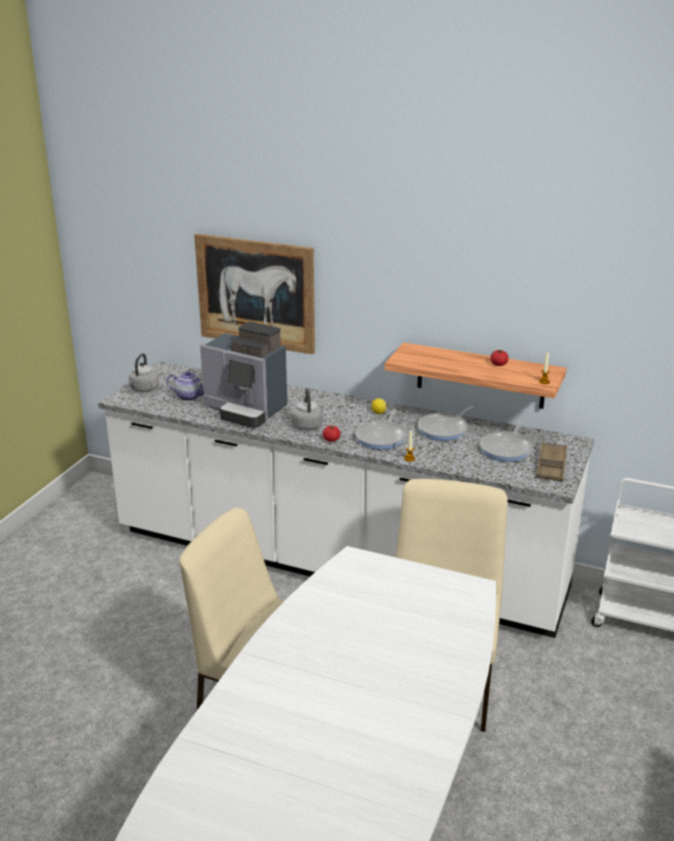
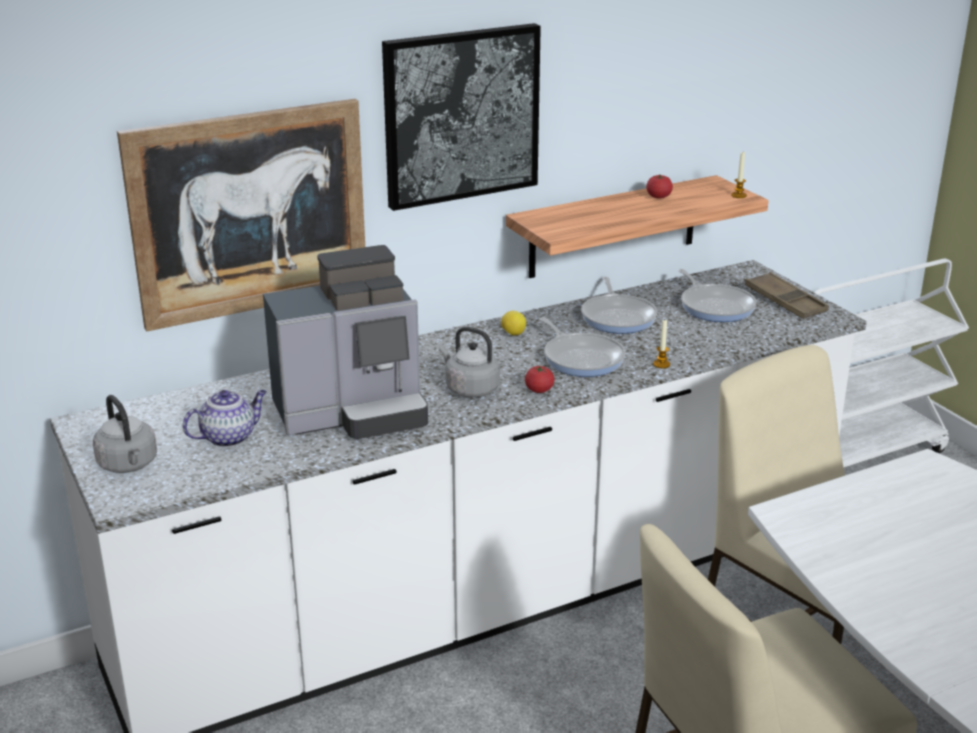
camera: 50 degrees left, 0 degrees up
none -> picture [382,23,541,211]

